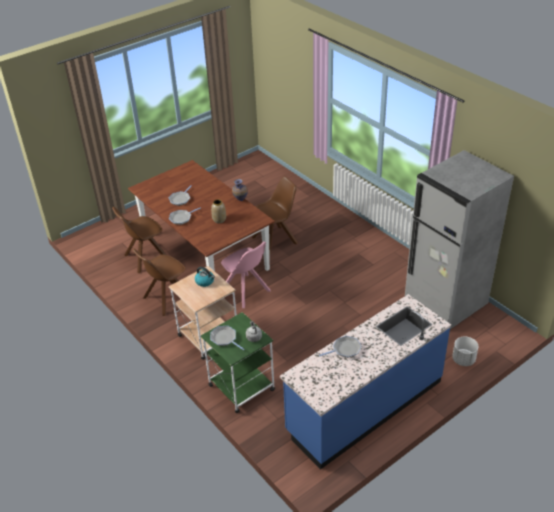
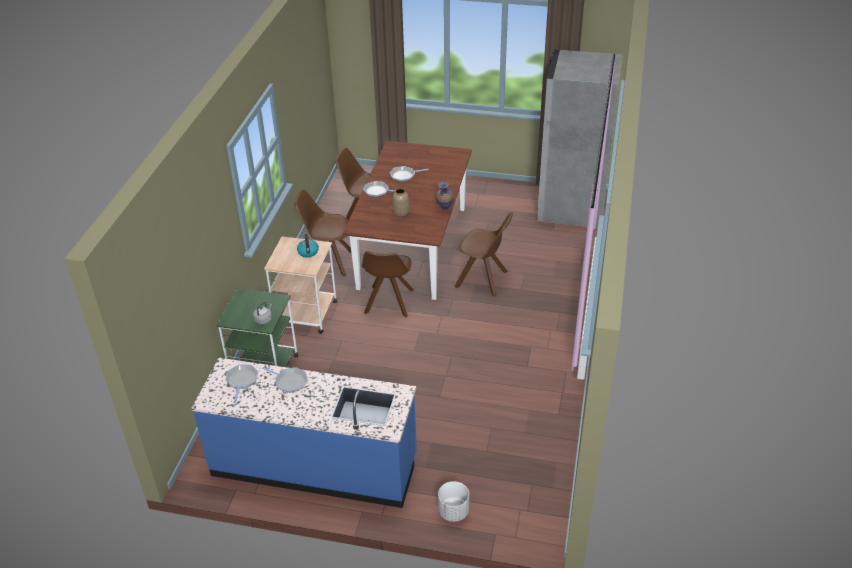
camera: 50 degrees right, 0 degrees up
frying pan [210,326,245,350] -> frying pan moved to [225,364,258,403]
pink chair [221,241,271,308] -> brown chair [362,251,414,318]
grey fridge [405,150,514,329] -> grey fridge moved to [537,49,623,228]

